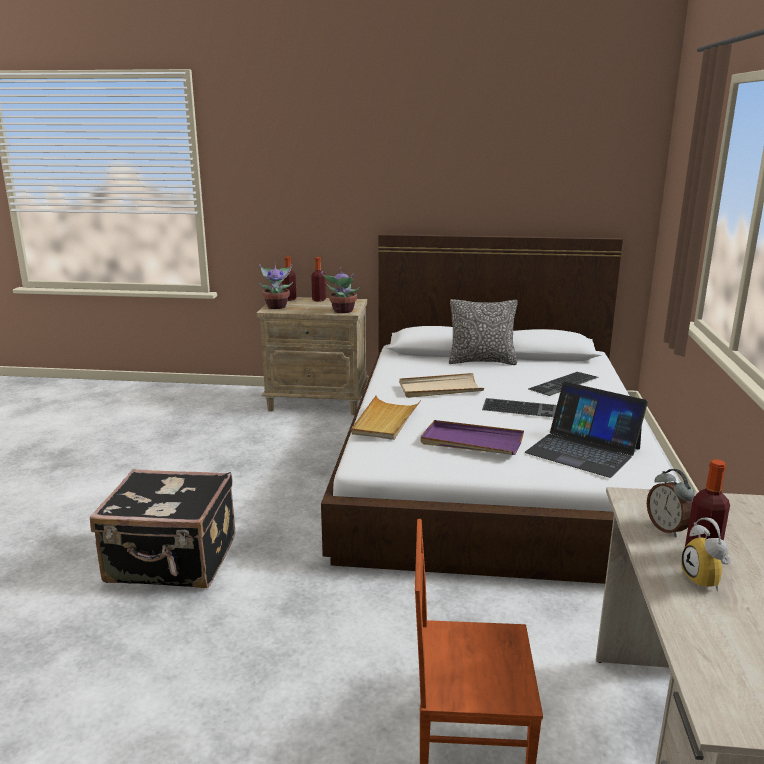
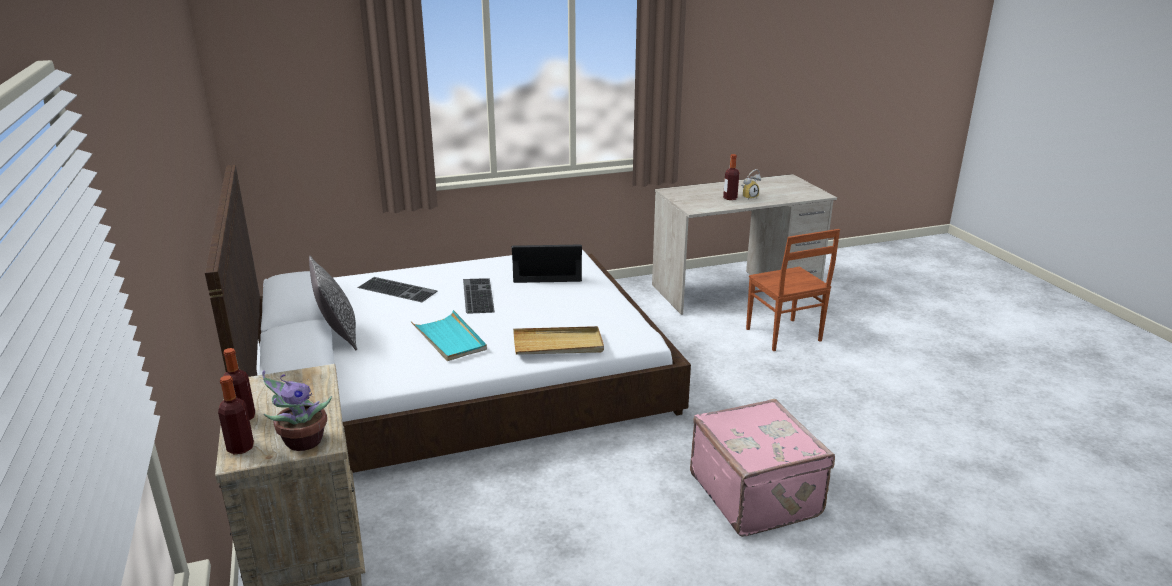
camera: 115 degrees left, 5 degrees up
black suitcase [90,469,235,588] -> pink suitcase [690,399,835,537]
potted plant [321,267,359,313] -> none
beige tray [399,373,484,398] -> turquoise tray [411,310,487,361]
purple tray [421,420,524,455] -> none
laptop [525,382,648,478] -> laptop turned 105 degrees counterclockwise [512,245,582,283]
alarm clock [647,469,695,537] -> none

